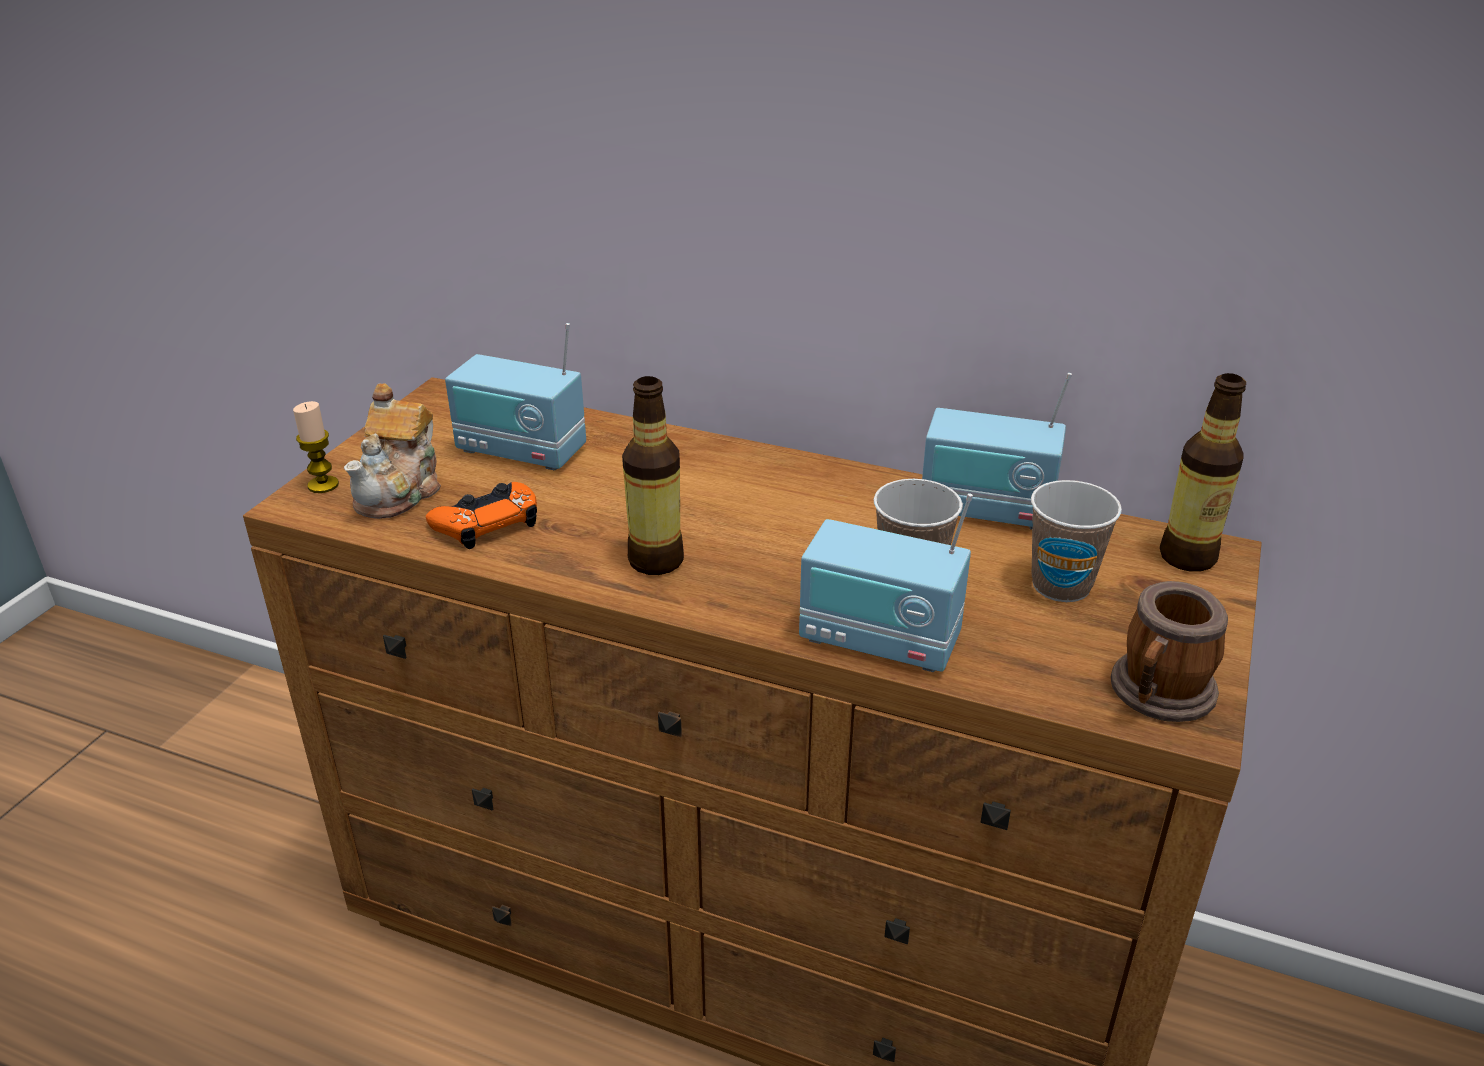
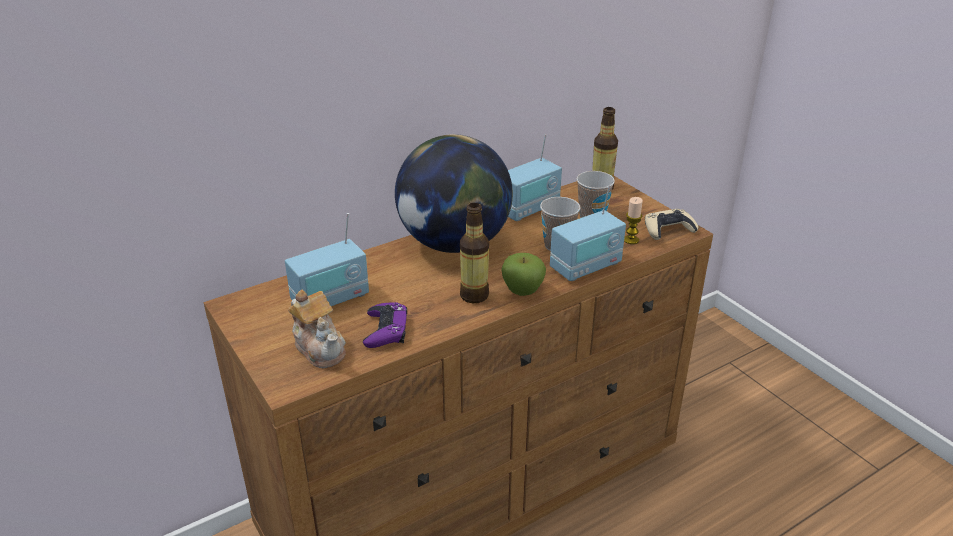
camera: 55 degrees left, 0 degrees up
candle [293,401,339,493] -> candle moved to [624,197,643,244]
orange game controller [426,482,537,549] -> purple game controller [363,302,407,348]
mug [1110,581,1228,722] -> beige game controller [645,209,698,240]
none -> globe [395,134,513,253]
none -> apple [501,253,546,296]

